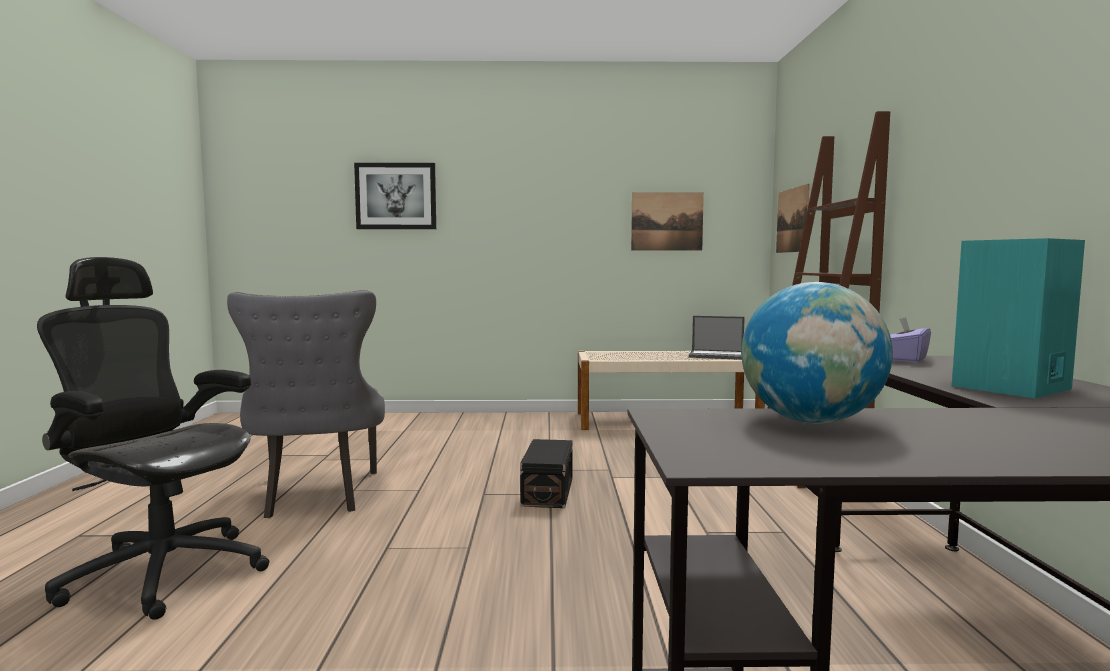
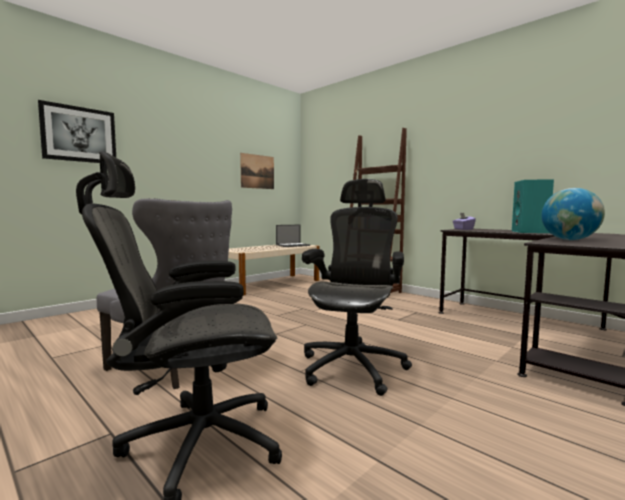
camera: 45 degrees left, 0 degrees up
black storage box [520,439,573,508] -> none
picture [776,184,810,253] -> none
none -> office chair [302,179,412,396]

